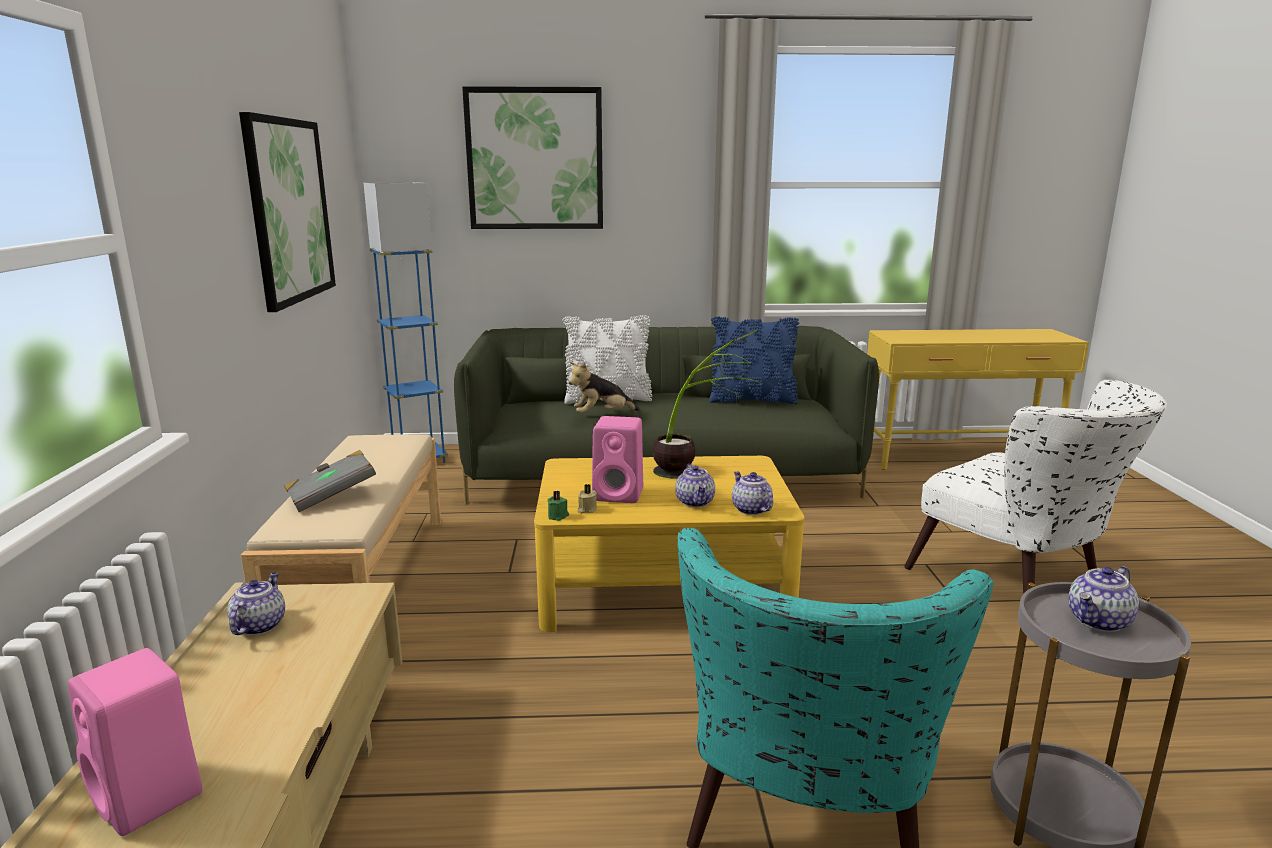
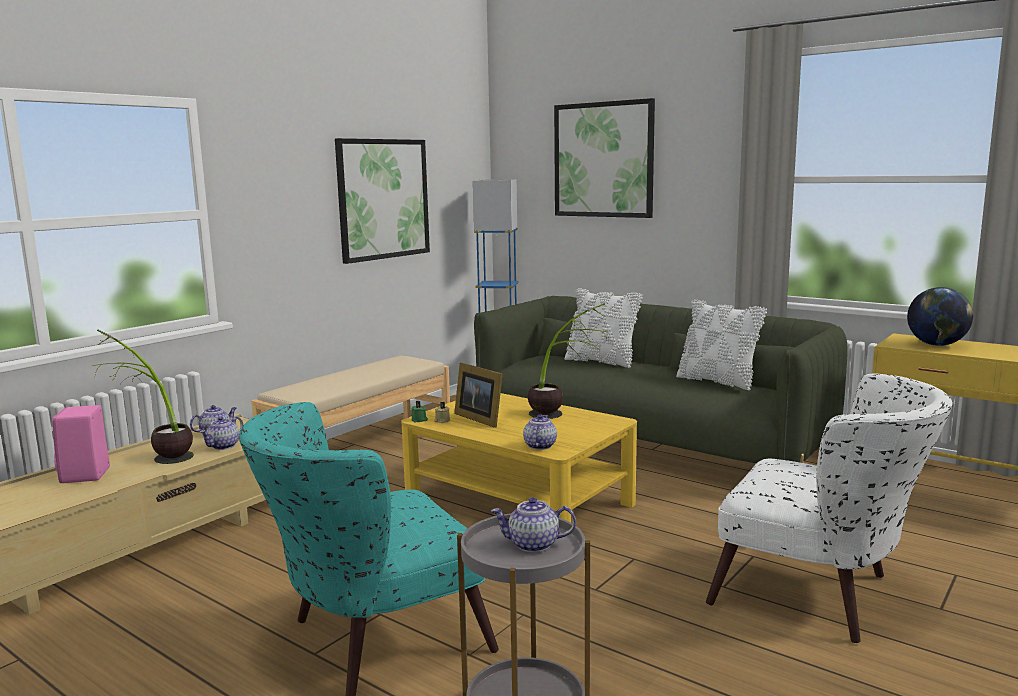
camera: 40 degrees right, 5 degrees down
grey book [284,450,376,512] -> none
plush toy [569,362,640,413] -> none
pink speaker [592,416,643,503] -> picture frame [454,362,503,428]
teapot [675,464,715,507] -> teapot moved to [200,417,243,450]
blue pillow [709,316,799,404] -> white pillow [676,300,767,391]
white armchair [904,380,1167,594] -> white armchair turned 60 degrees counterclockwise [706,374,953,643]
none -> potted plant [92,330,194,464]
none -> globe [907,287,973,346]

